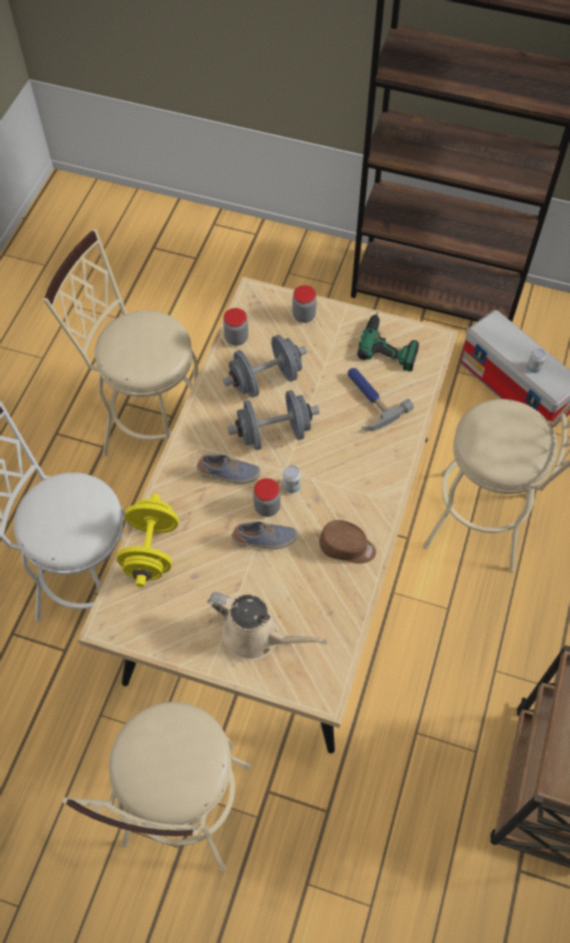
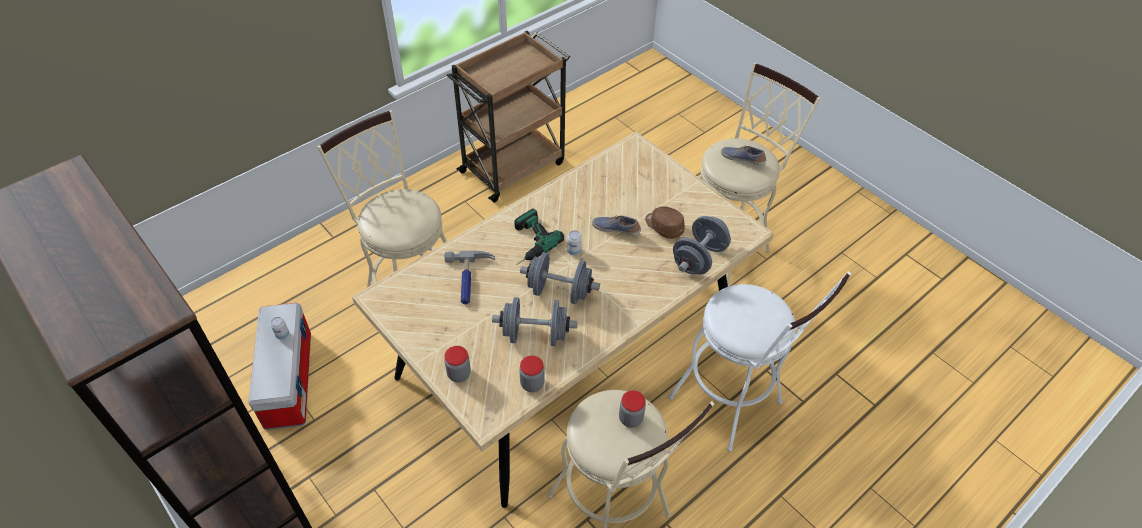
camera: 150 degrees left, 10 degrees down
yellow dumbbell [117,494,179,587] -> grey dumbbell [673,216,731,274]
shoe [197,455,261,484] -> shoe moved to [721,146,766,165]
beige watering can [207,592,327,661] -> none
jar [253,478,281,517] -> jar moved to [619,390,646,428]
brown cap [319,520,376,564] -> brown cap moved to [645,206,685,239]
power drill [357,306,419,372] -> power drill moved to [514,208,564,265]

